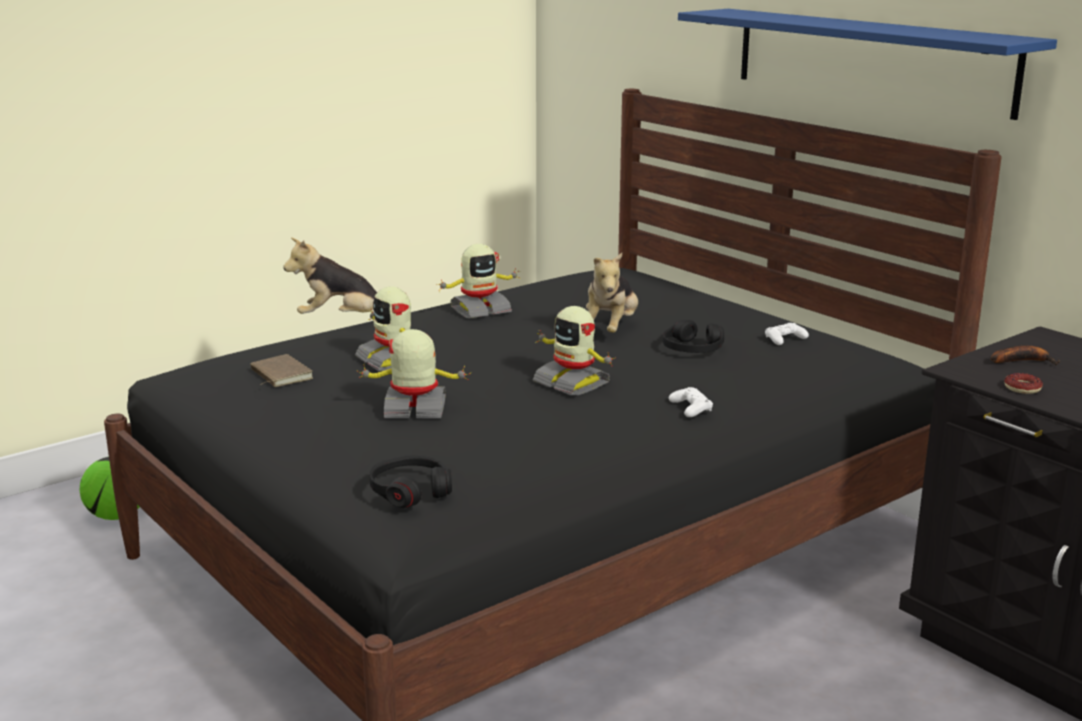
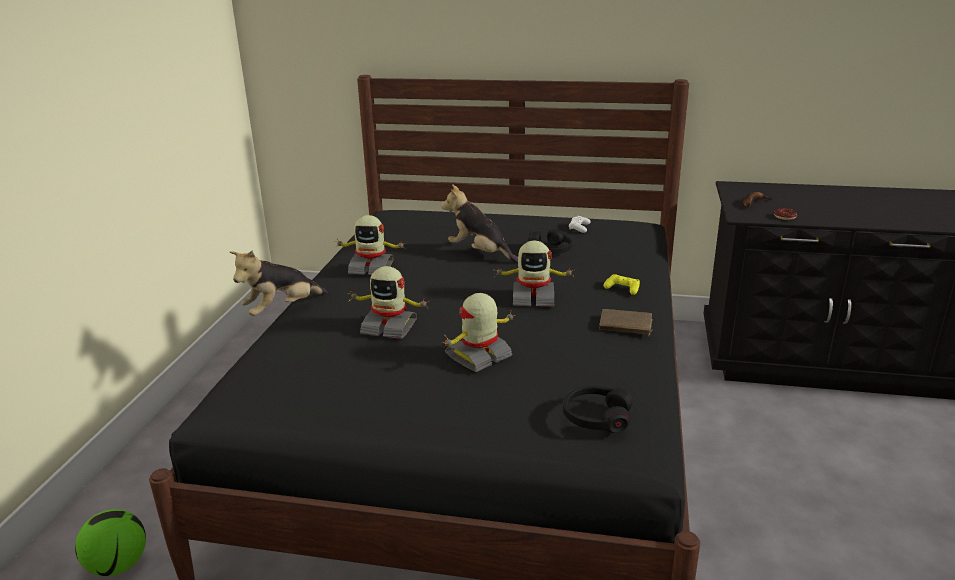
camera: 40 degrees left, 5 degrees up
brown book [250,354,313,387] -> brown book moved to [599,309,653,336]
toy robot [436,244,520,319] -> toy robot turned 75 degrees clockwise [334,215,405,275]
plush toy [586,253,638,333] -> plush toy turned 150 degrees clockwise [441,184,518,263]
white game controller [669,387,713,417] -> yellow game controller [604,274,640,295]
blue shelf [678,9,1057,120] -> none

